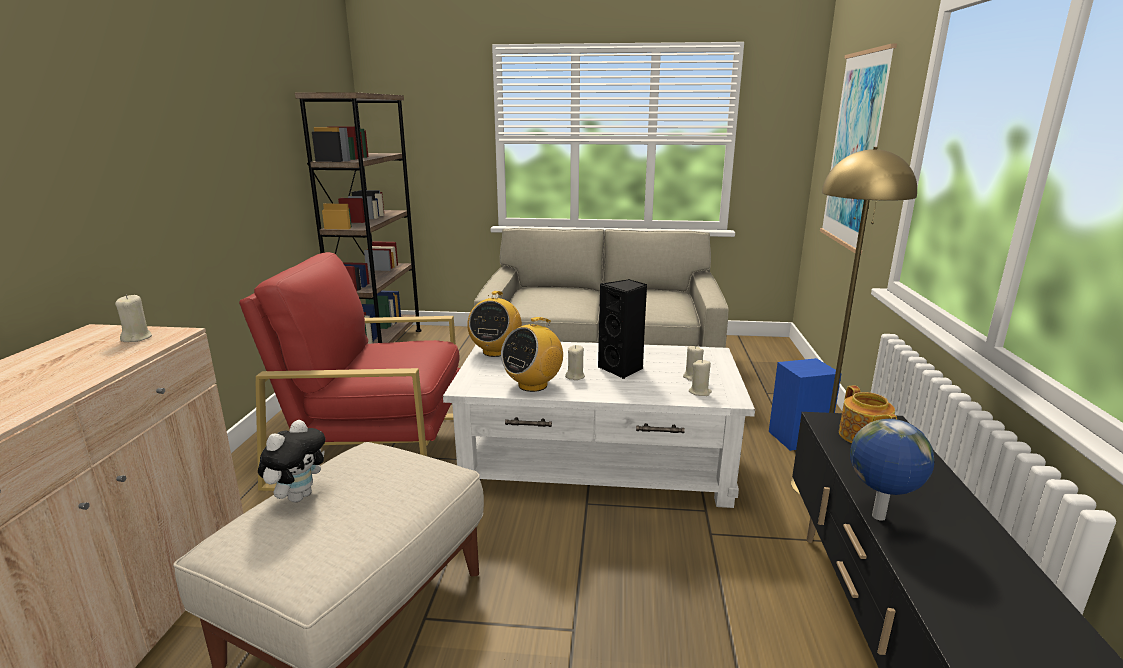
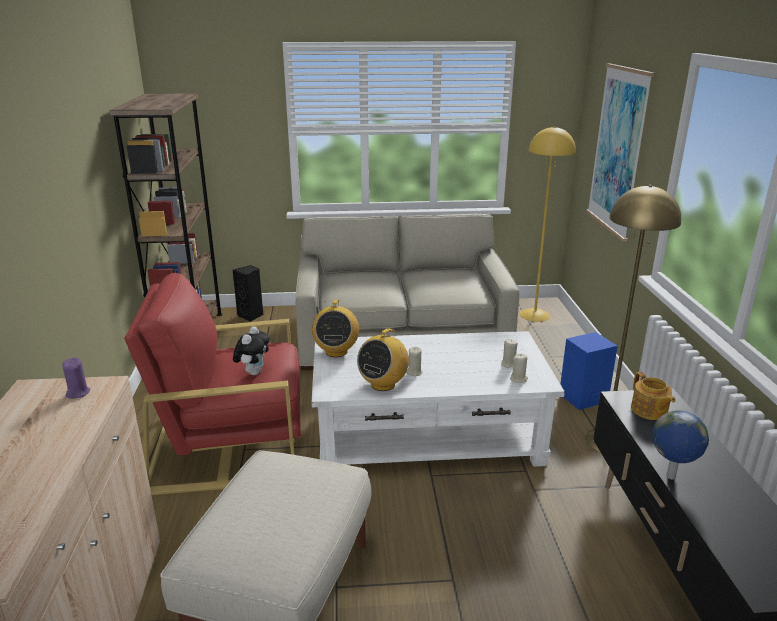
camera: 10 degrees left, 5 degrees up
beige candle [115,295,152,342] -> purple candle [62,357,90,399]
plush toy [258,420,325,502] -> plush toy moved to [233,326,270,375]
black speaker [598,279,647,379] -> black speaker moved to [233,265,264,322]
none -> yellow floor lamp [520,126,576,322]

